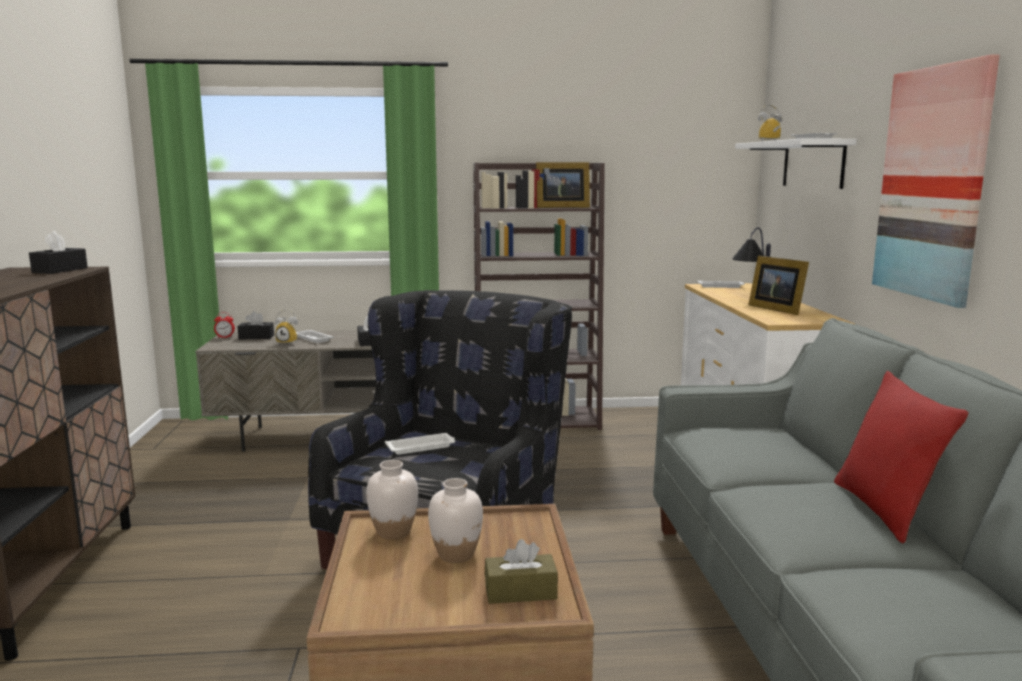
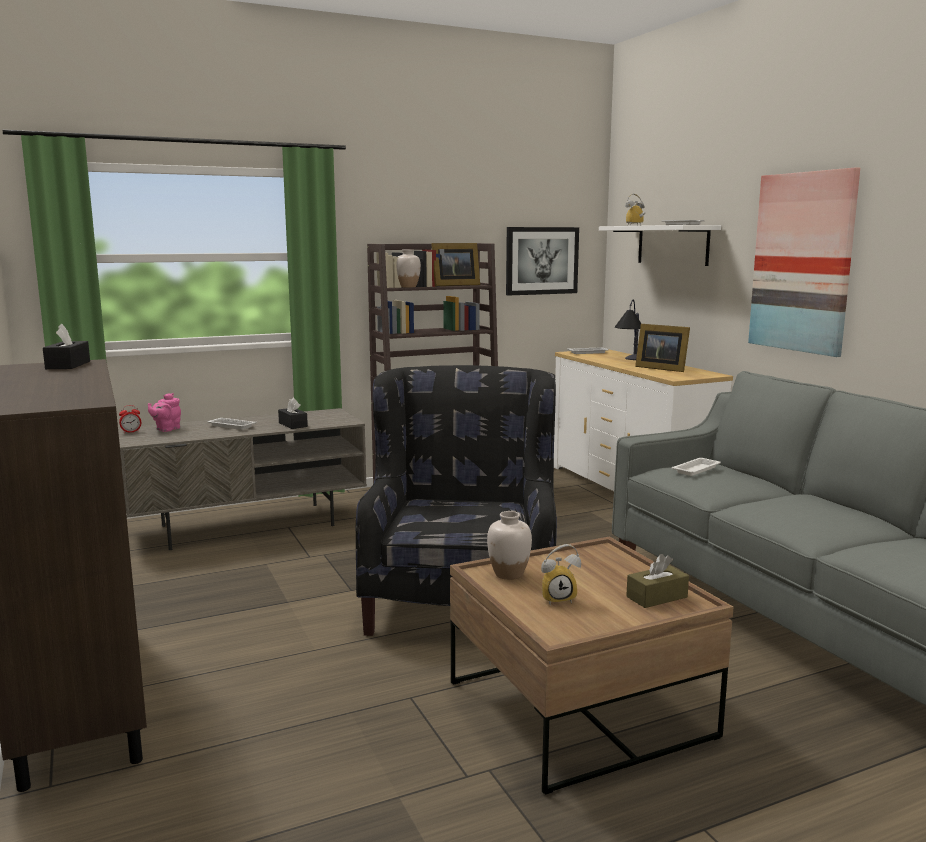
camera: 20 degrees left, 0 degrees up
black tissue box [237,311,274,339] -> pink teapot [148,393,181,432]
alarm clock [275,309,298,344] -> alarm clock moved to [541,544,581,604]
white tray [385,433,455,455] -> white tray moved to [672,458,721,476]
white vase [428,478,483,563] -> white vase moved to [396,249,421,287]
red pillow [834,371,969,544] -> none
none -> picture [506,227,579,296]

